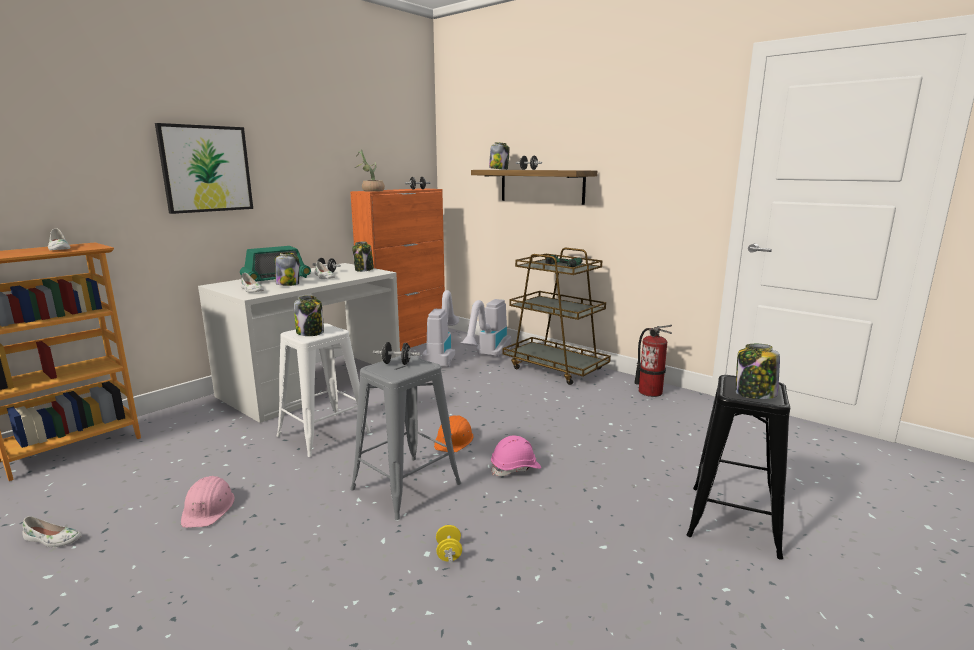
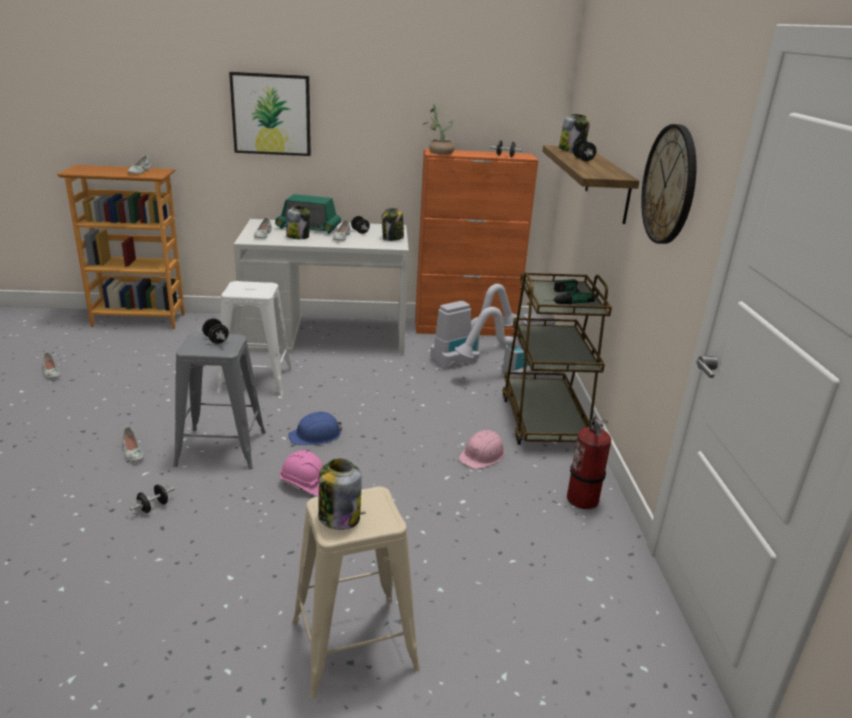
camera: 45 degrees right, 10 degrees up
pink hard hat [181,476,235,528] -> pink hard hat moved to [459,430,505,469]
jar [294,295,324,336] -> none
orange hard hat [434,415,474,453] -> blue hard hat [288,412,342,445]
yellow dumbbell [436,524,462,563] -> black dumbbell [130,484,175,513]
black stool [686,375,790,560] -> beige stool [292,486,420,699]
none -> white shoe [122,427,144,462]
none -> wall clock [641,124,696,244]

